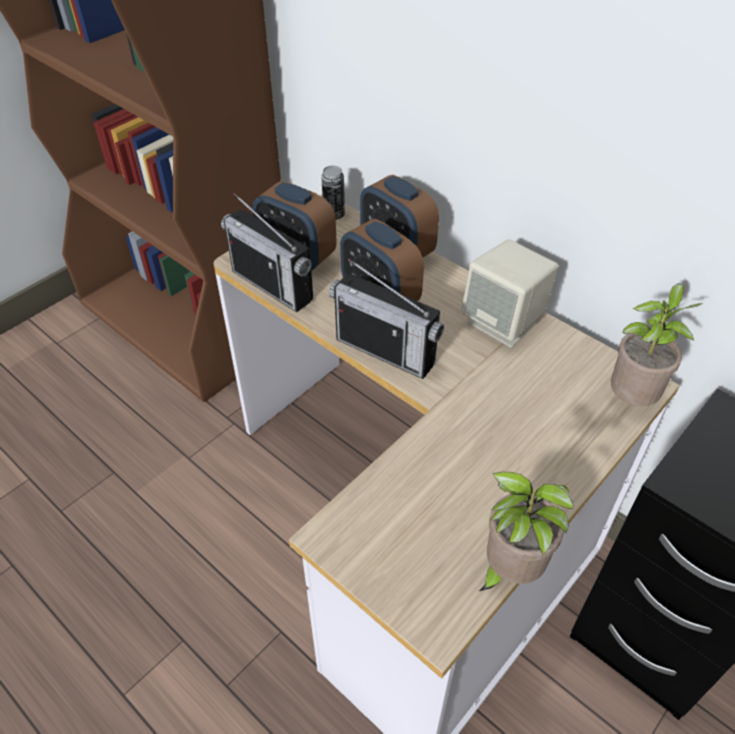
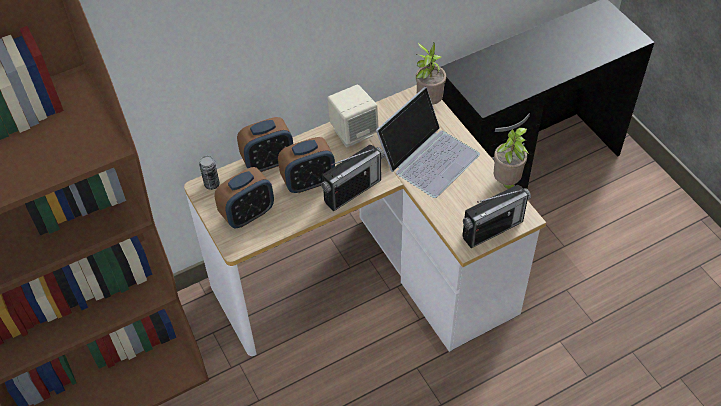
camera: 70 degrees left, 5 degrees up
radio [221,193,313,312] -> radio moved to [462,185,531,248]
none -> laptop [376,87,480,198]

